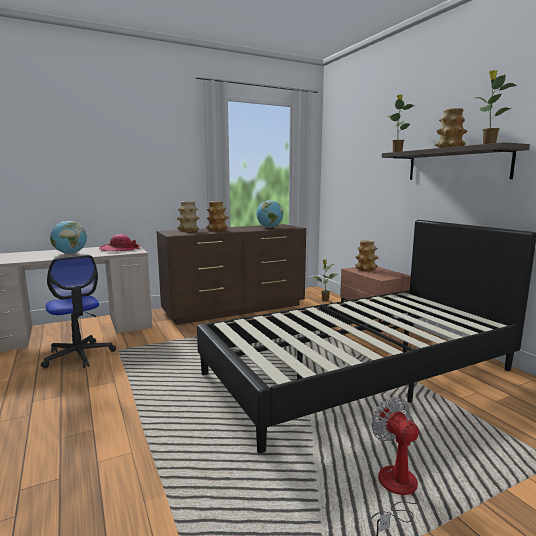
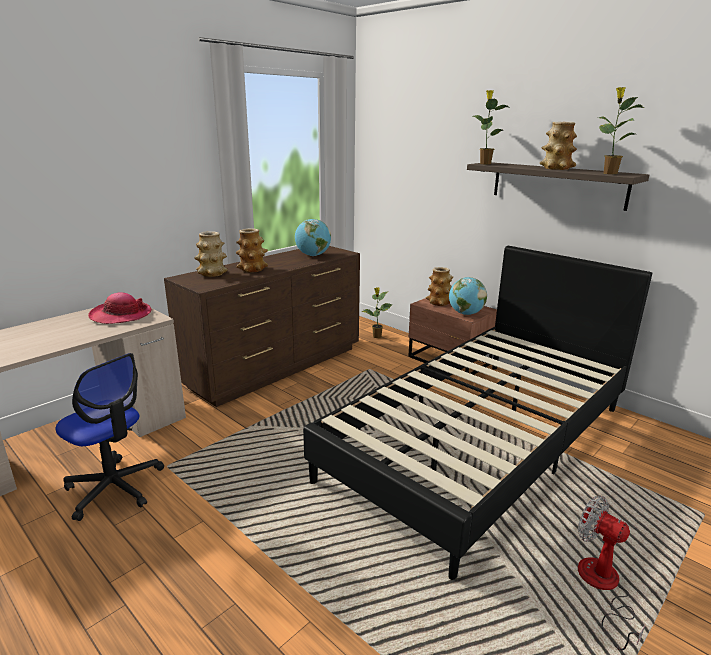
camera: 20 degrees left, 10 degrees up
globe [50,221,87,254] -> globe moved to [449,277,487,315]

